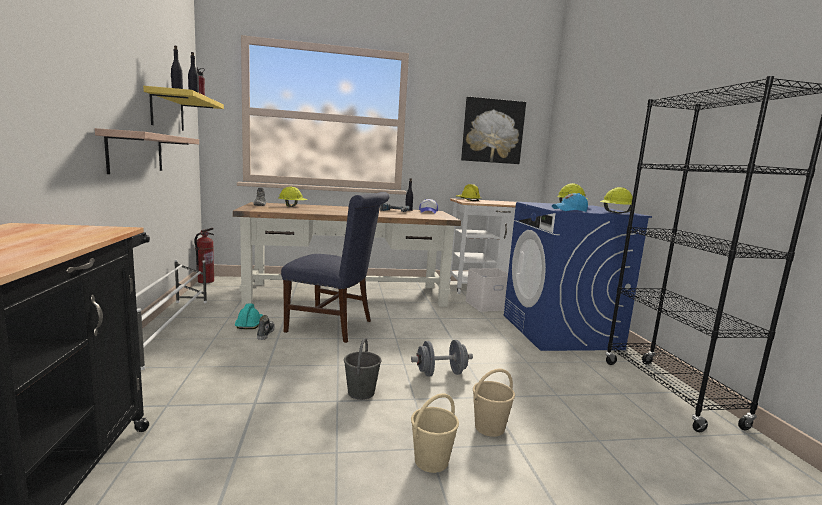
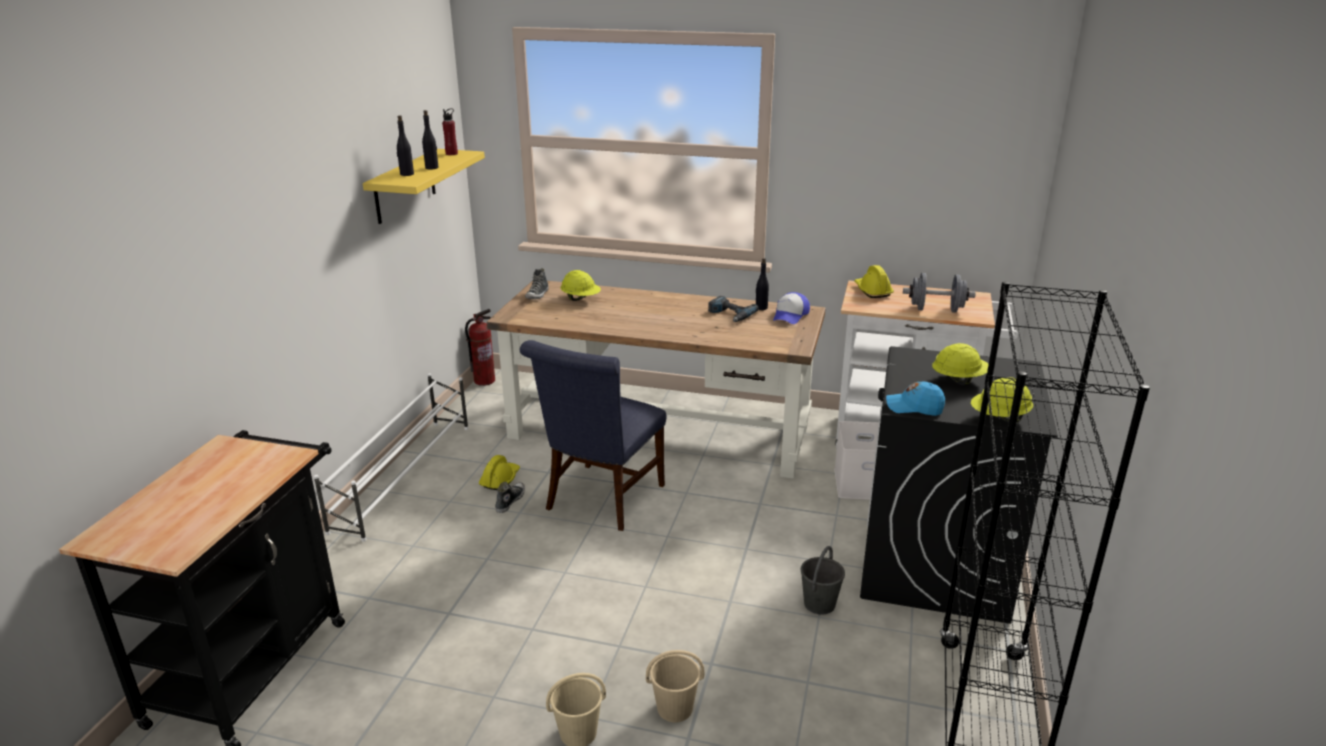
camera: 25 degrees right, 15 degrees up
shelf [95,128,199,174] -> none
turquoise hard hat [235,304,263,329] -> yellow hard hat [479,455,520,490]
blue chair [281,192,390,343] -> blue chair turned 75 degrees clockwise [520,340,666,531]
grey bucket [344,338,381,400] -> grey bucket moved to [800,546,845,614]
grey dumbbell [411,340,473,377] -> grey dumbbell moved to [903,273,975,313]
picture [461,97,526,164] -> none
blue washing machine [504,202,652,351] -> black washing machine [860,346,1058,624]

